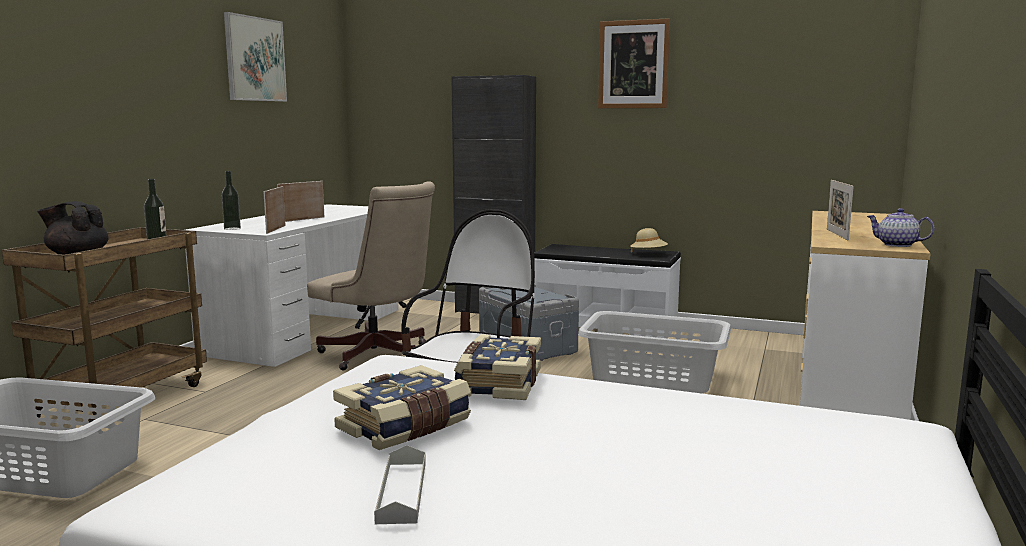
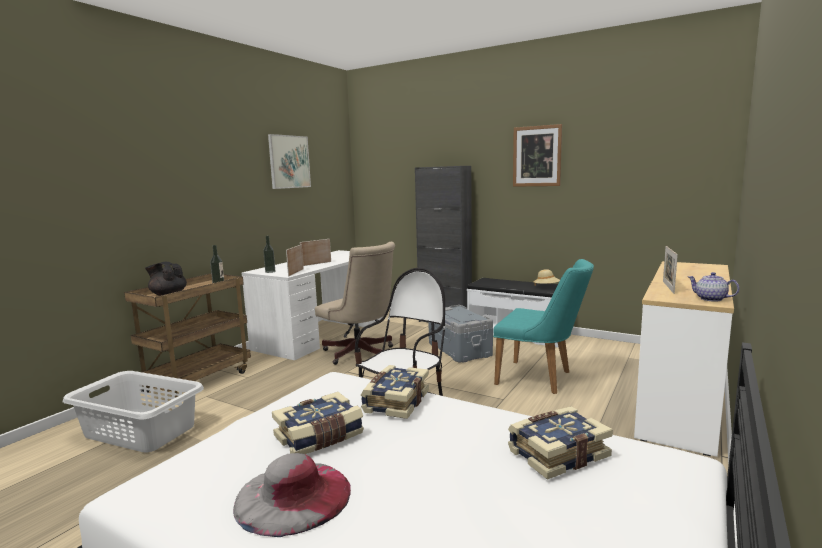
camera: 10 degrees right, 0 degrees up
grey tray [374,445,426,524] -> grey hat [233,453,351,537]
grey laundry basket [578,311,731,393] -> turquoise chair [493,259,594,394]
none -> book [508,406,613,480]

